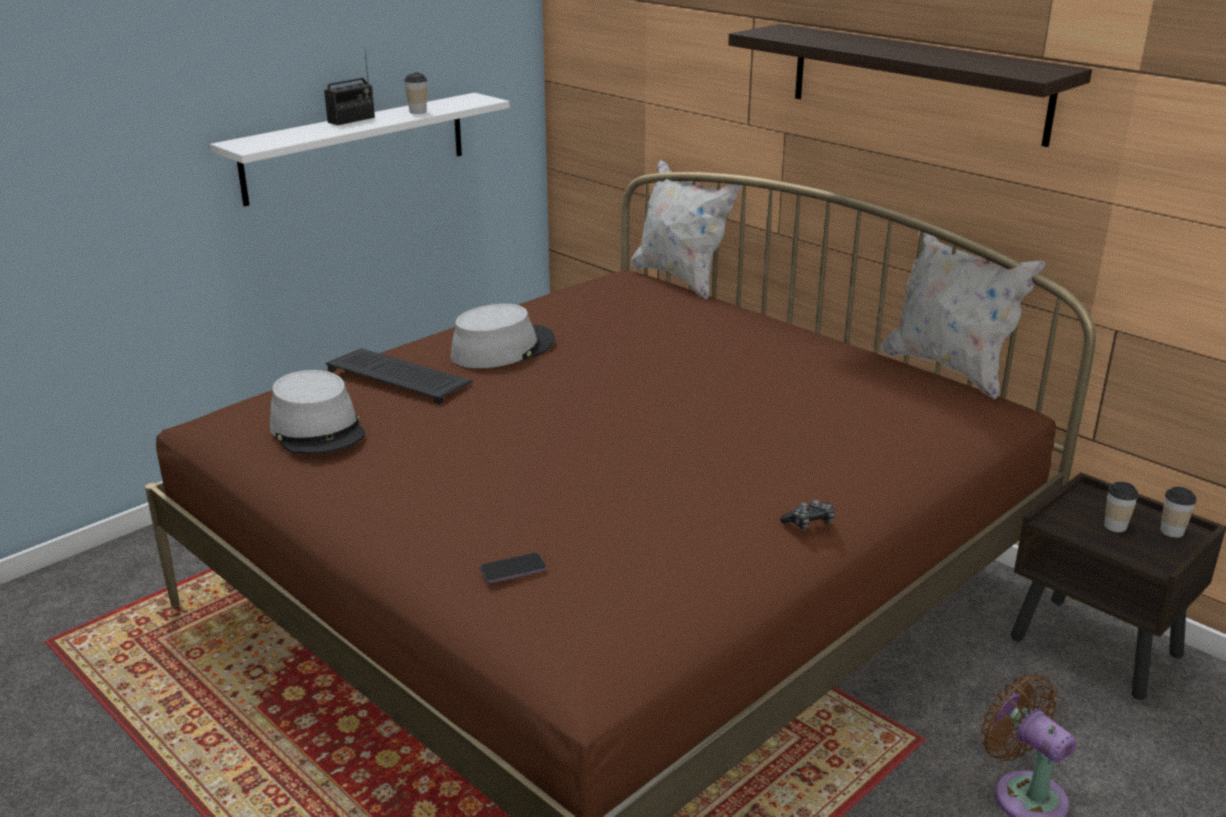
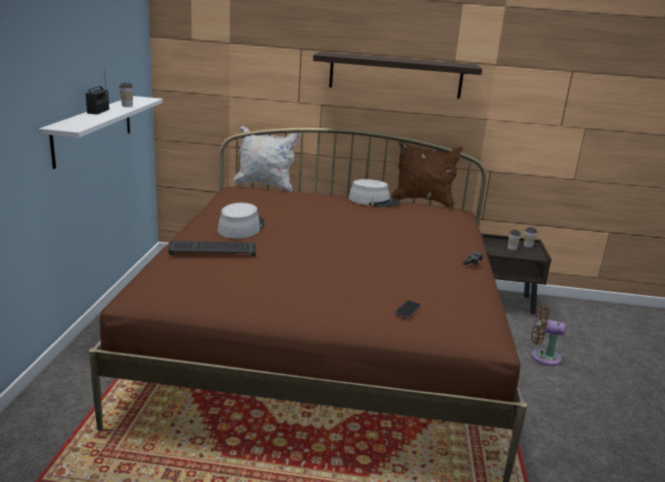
camera: 40 degrees left, 5 degrees down
grey hat [270,370,365,454] -> grey hat moved to [349,179,400,207]
white pillow [881,231,1045,399] -> brown pillow [391,141,463,209]

